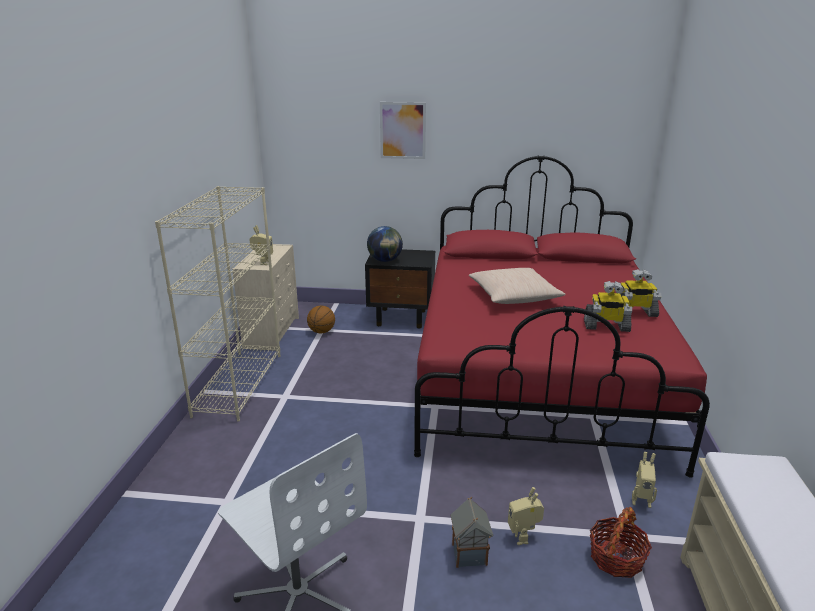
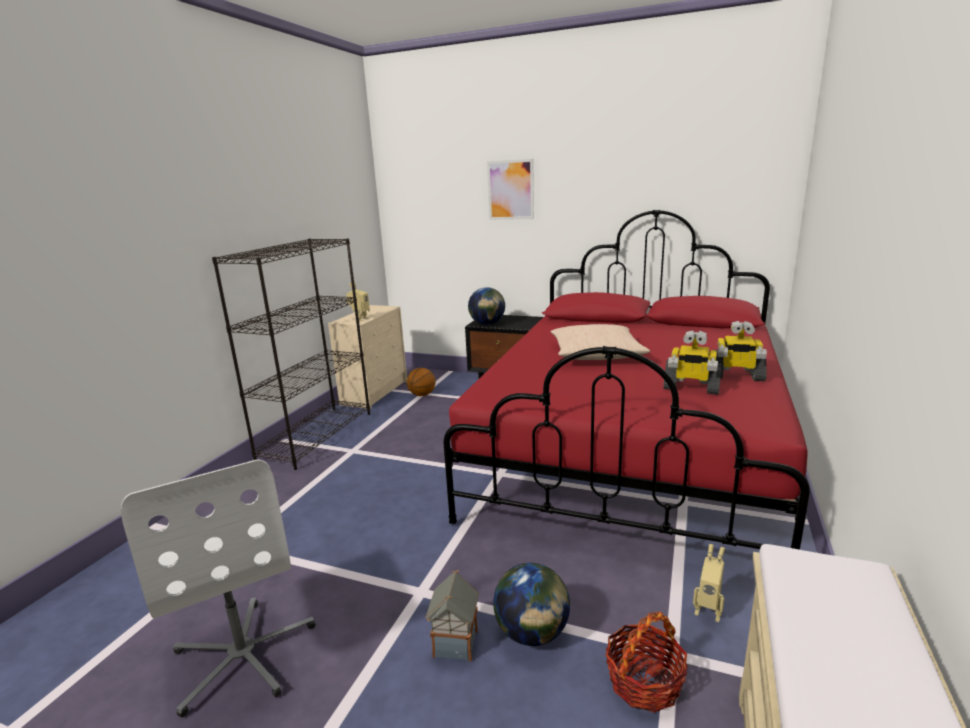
camera: 15 degrees right, 5 degrees down
beige bookcase [155,186,281,422] -> black bookcase [212,238,370,470]
toy robot [508,487,544,545] -> globe [493,563,570,646]

